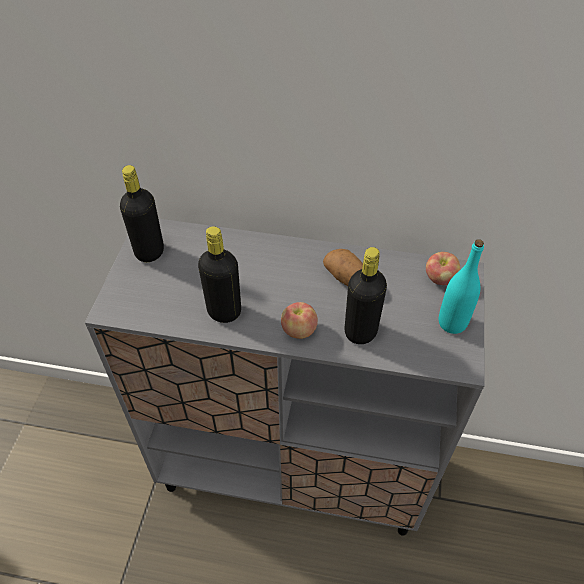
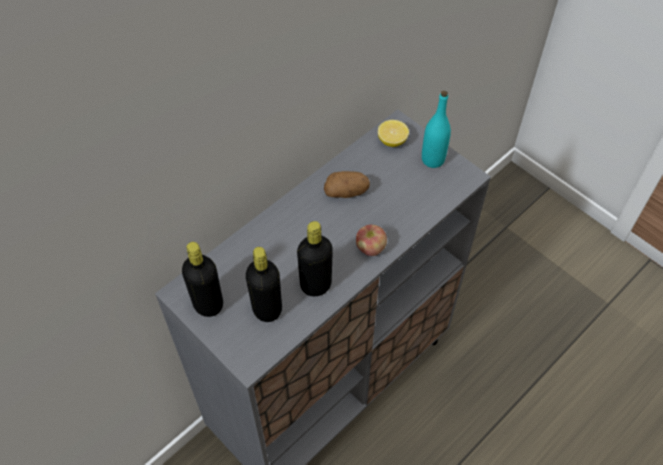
camera: 55 degrees left, 5 degrees up
black bottle [344,247,387,344] -> black bottle moved to [246,247,282,322]
apple [426,252,460,285] -> lemon [378,120,409,147]

